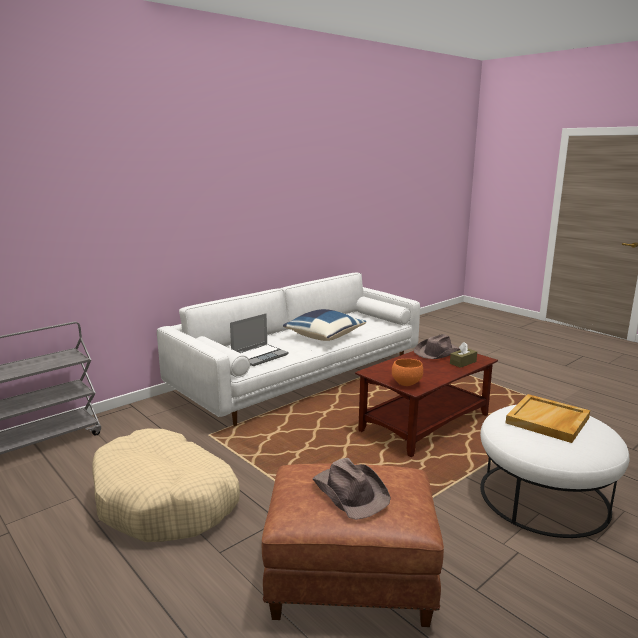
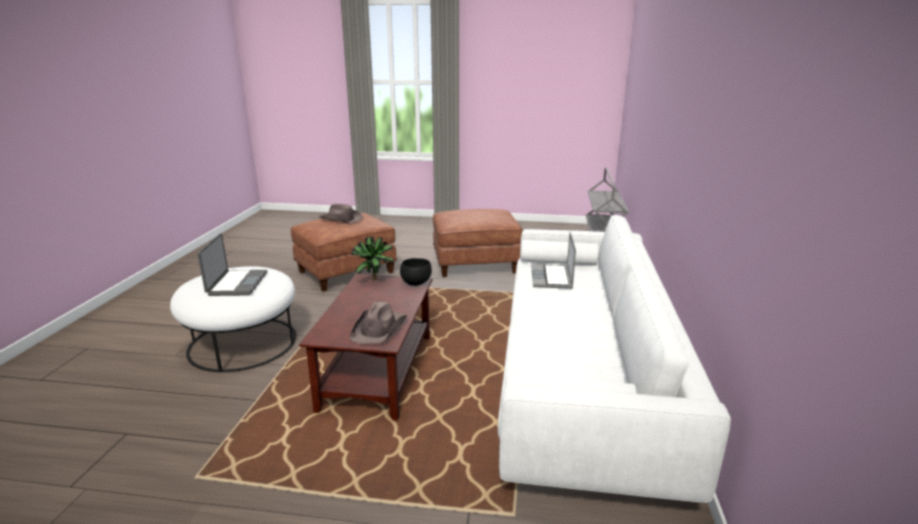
camera: 140 degrees right, 5 degrees up
beige dog bed [93,428,240,542] -> brown ottoman [433,209,523,277]
blue pillow [283,309,366,341] -> none
orange bowl [392,359,423,386] -> potted plant [351,237,394,280]
brown tissue box [450,342,477,368] -> none
beige tray [506,394,590,443] -> laptop [197,234,267,296]
none -> black bowl [400,258,432,286]

